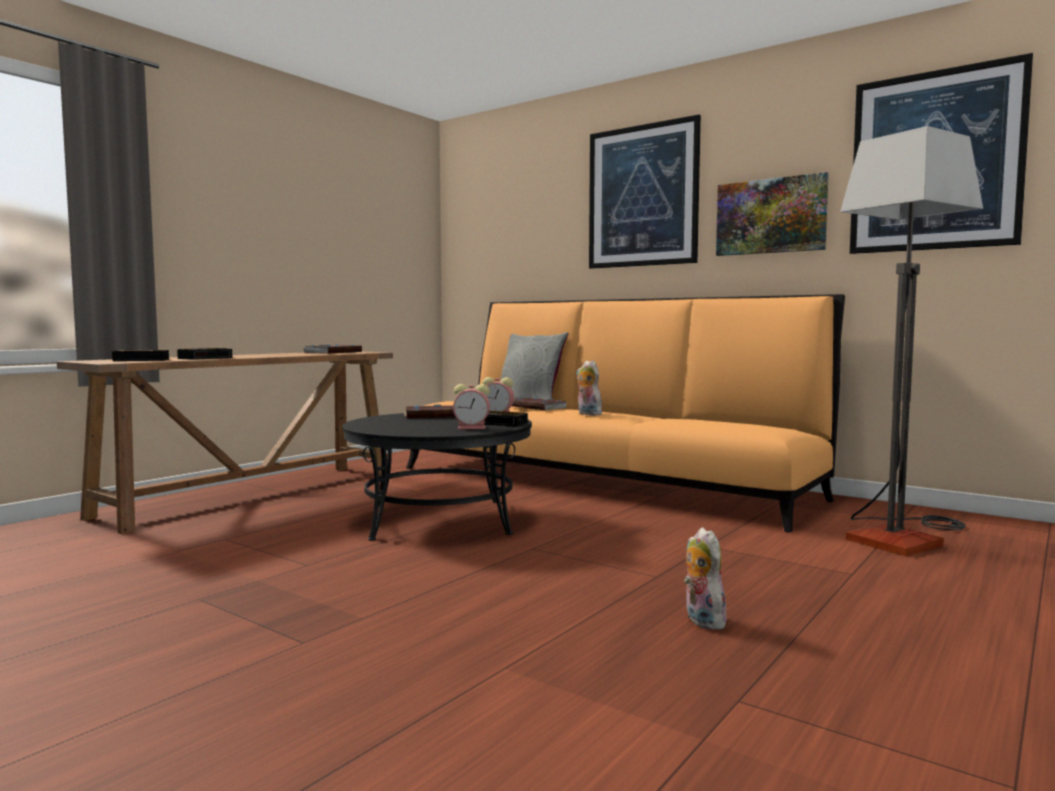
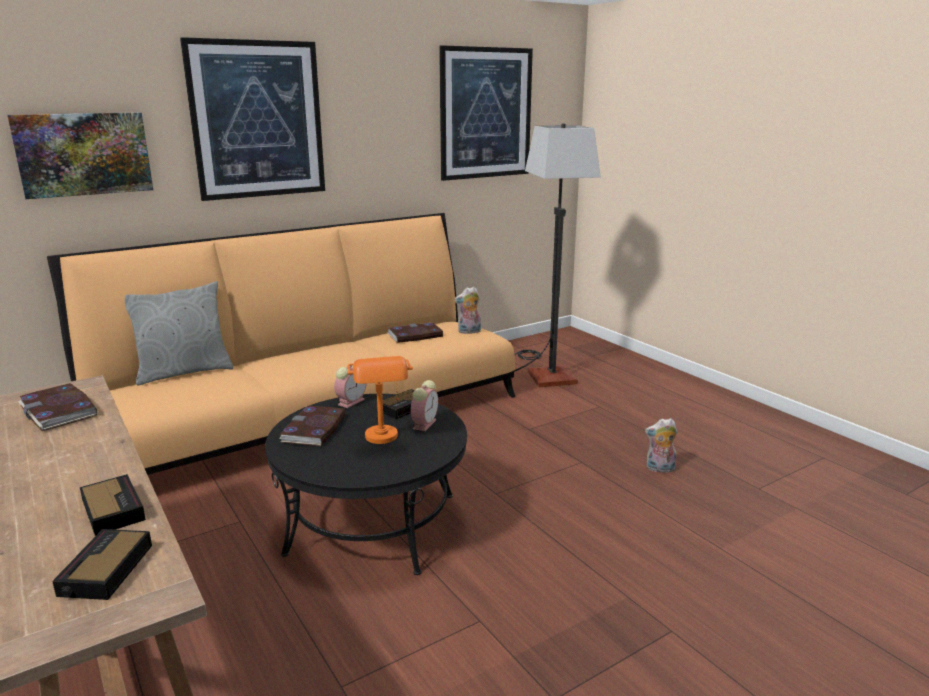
camera: 70 degrees left, 15 degrees up
book [512,398,567,410] -> book moved to [388,323,444,343]
plush toy [577,360,602,415] -> plush toy moved to [454,287,481,334]
picture [716,172,829,256] -> picture moved to [7,112,153,199]
none -> orange table lamp [347,356,413,444]

